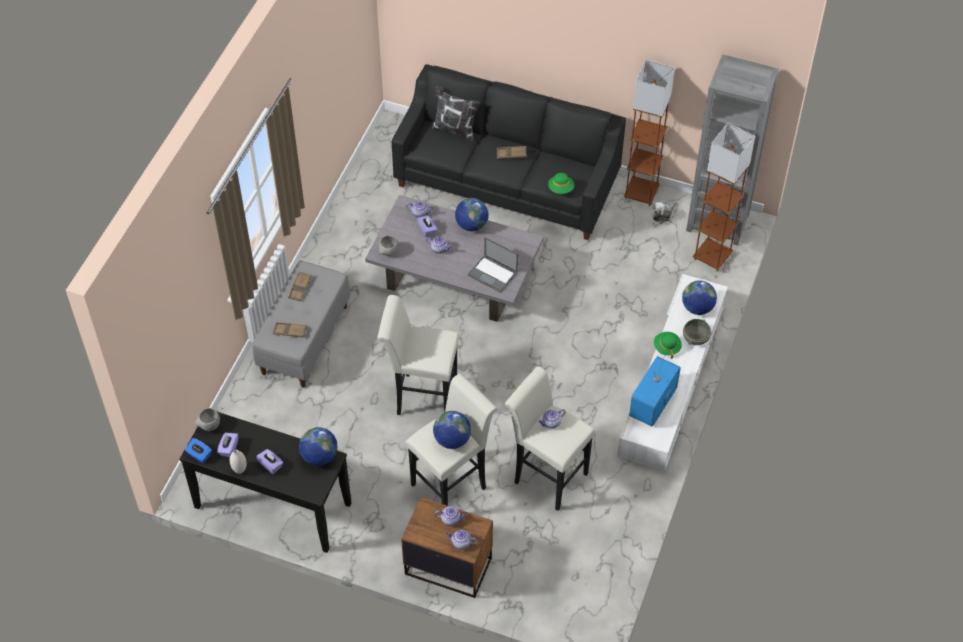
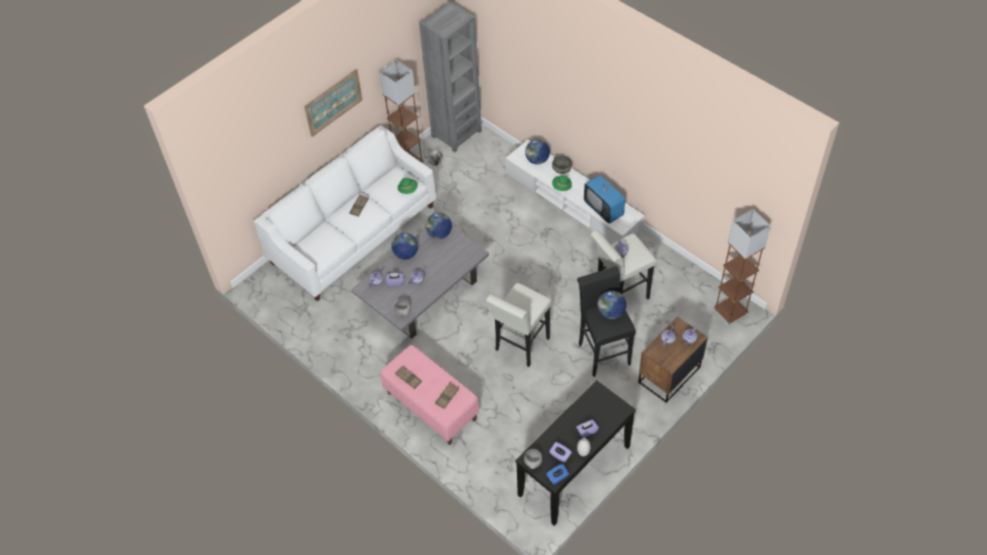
camera: 65 degrees left, 0 degrees up
grey bench [252,260,350,387] -> pink bench [380,345,479,445]
globe [299,427,338,466] -> globe moved to [426,213,452,239]
black sofa [392,64,626,240] -> white sofa [253,125,436,301]
white stool [406,374,497,506] -> black stool [577,267,636,377]
pillow [432,86,480,142] -> none
laptop [468,237,518,293] -> none
brown floor lamp [693,123,755,271] -> brown floor lamp moved to [714,209,771,325]
none -> picture [304,69,363,137]

